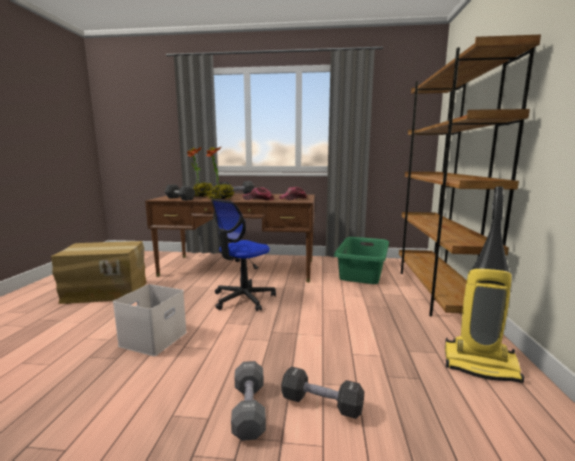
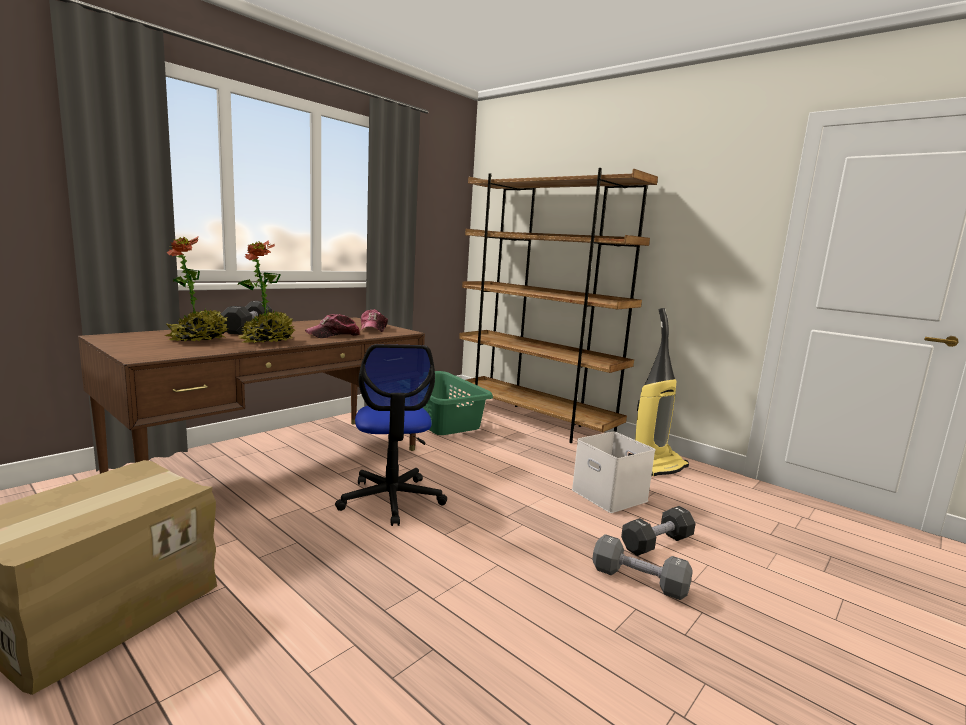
camera: 55 degrees left, 0 degrees up
white storage box [113,284,187,356] -> white storage box moved to [572,431,655,513]
black dumbbell [165,185,195,201] -> none

